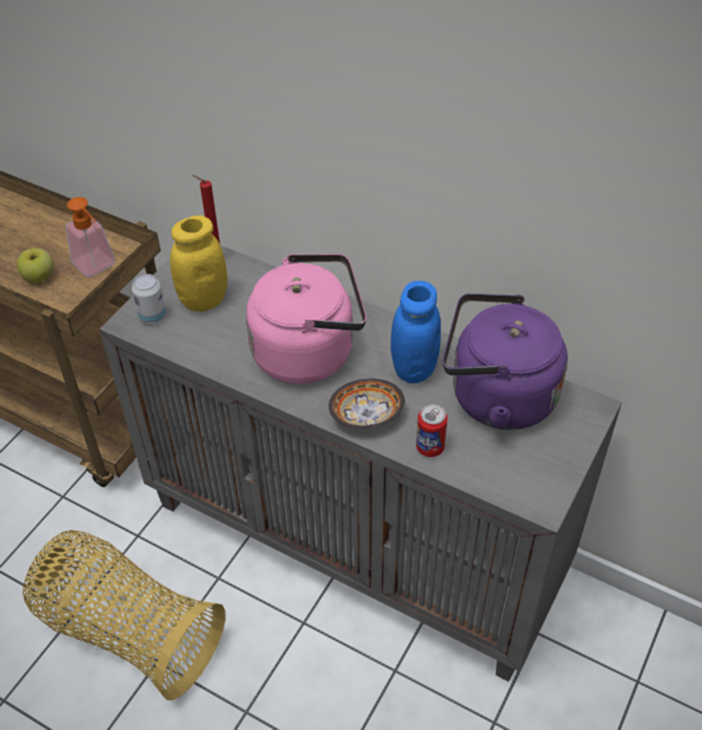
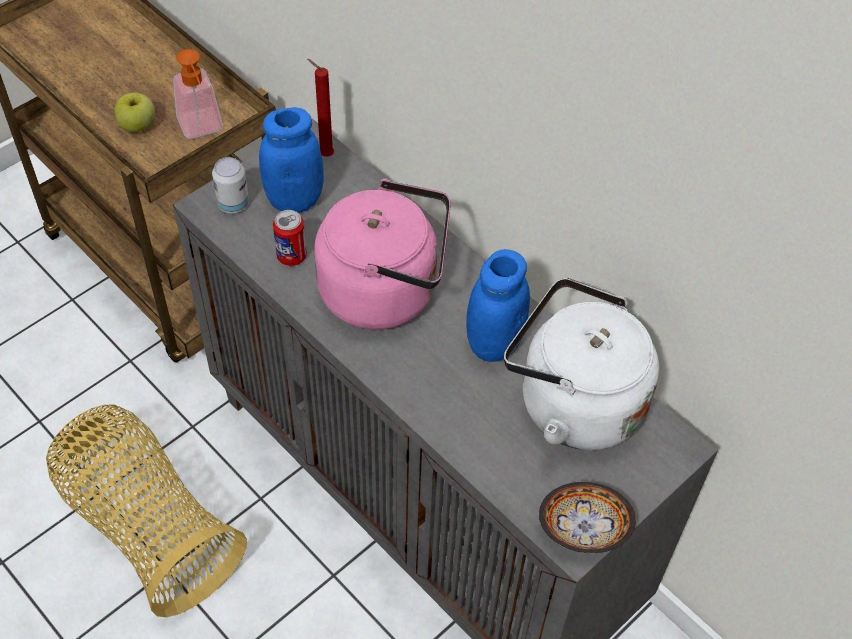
camera: 15 degrees right, 5 degrees up
yellow jar [170,216,227,312] -> blue jar [259,107,324,213]
bowl [329,379,405,428] -> bowl moved to [539,482,636,553]
can [416,404,448,457] -> can moved to [273,210,307,266]
purple kettle [443,293,568,430] -> white kettle [504,278,659,450]

